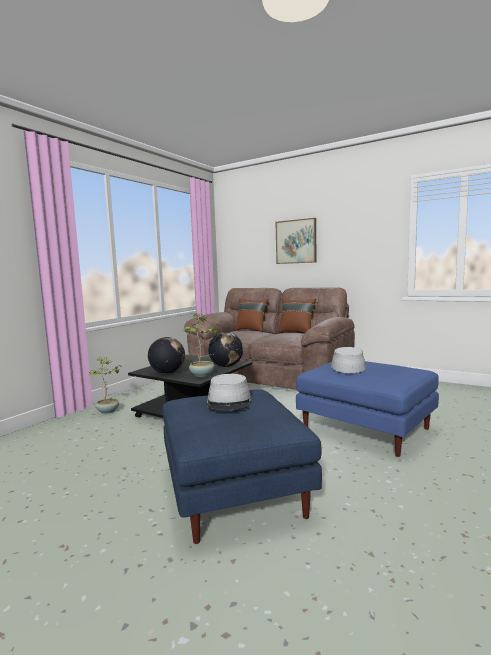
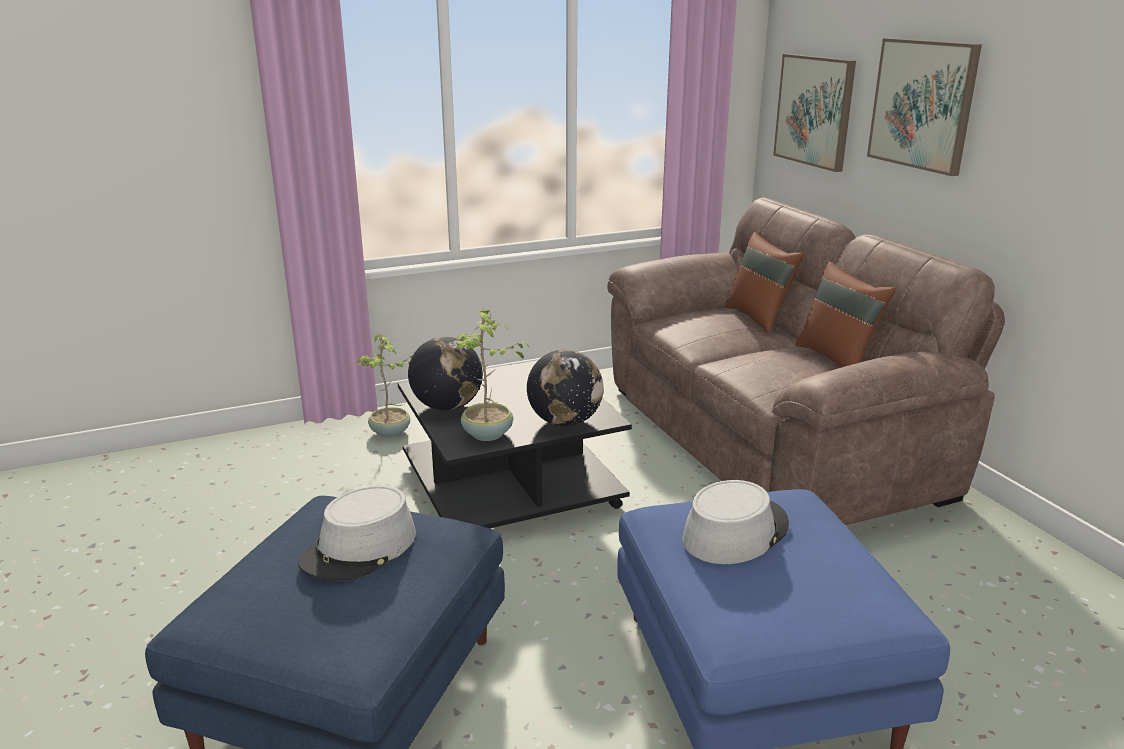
camera: 35 degrees right, 15 degrees up
none -> picture [773,54,856,172]

